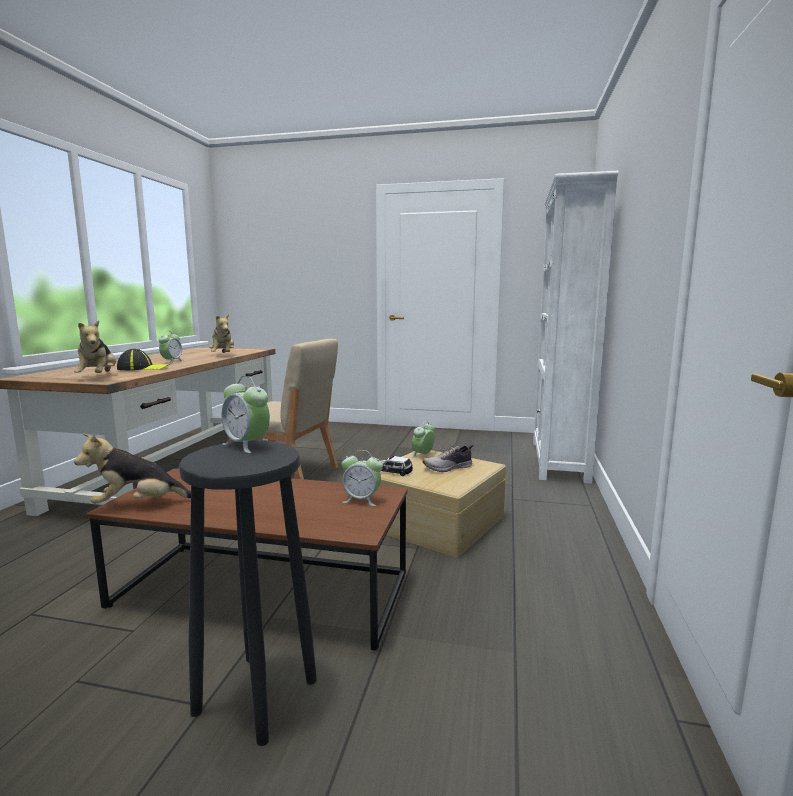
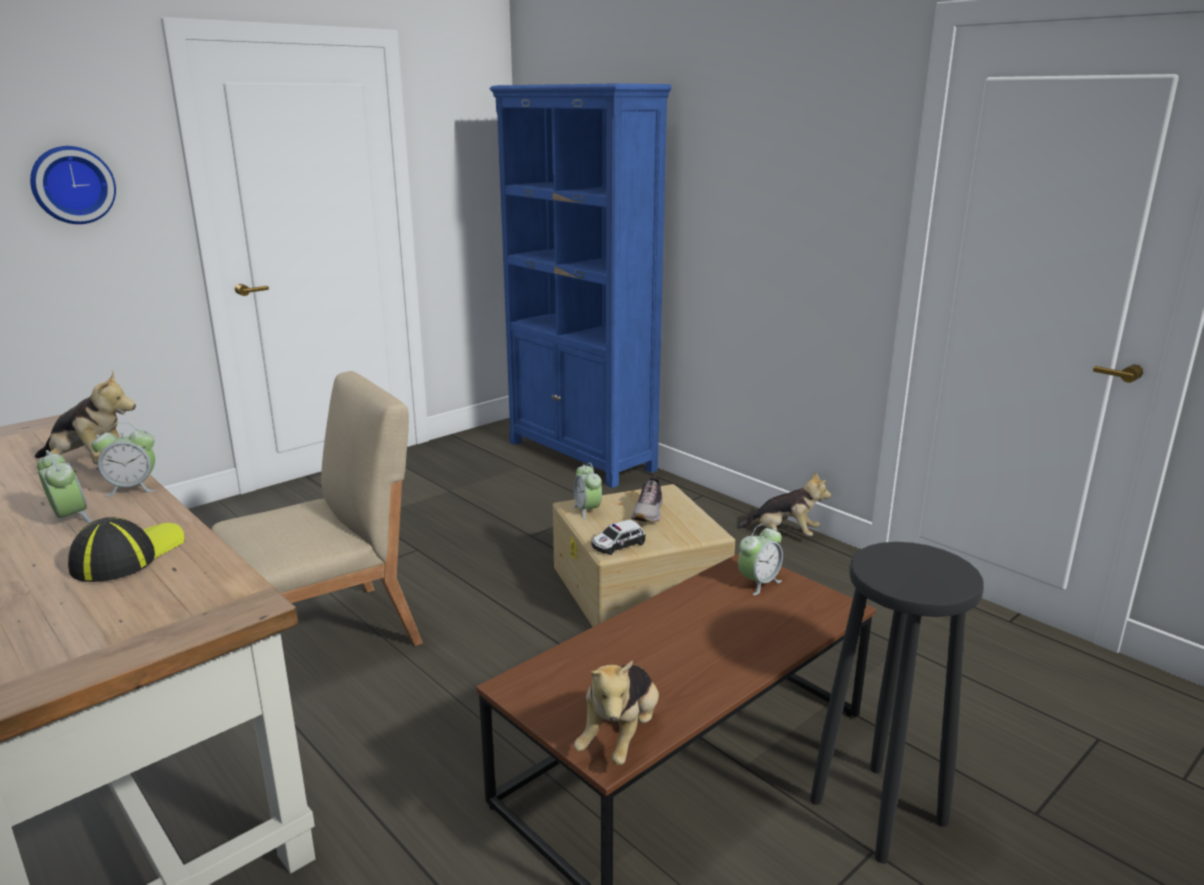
camera: 55 degrees left, 10 degrees up
plush toy [74,320,116,373] -> plush toy moved to [737,471,831,536]
alarm clock [222,376,270,453] -> alarm clock moved to [91,422,156,497]
white bookcase [533,170,618,484] -> blue bookcase [490,83,672,488]
none -> wall clock [30,146,116,224]

